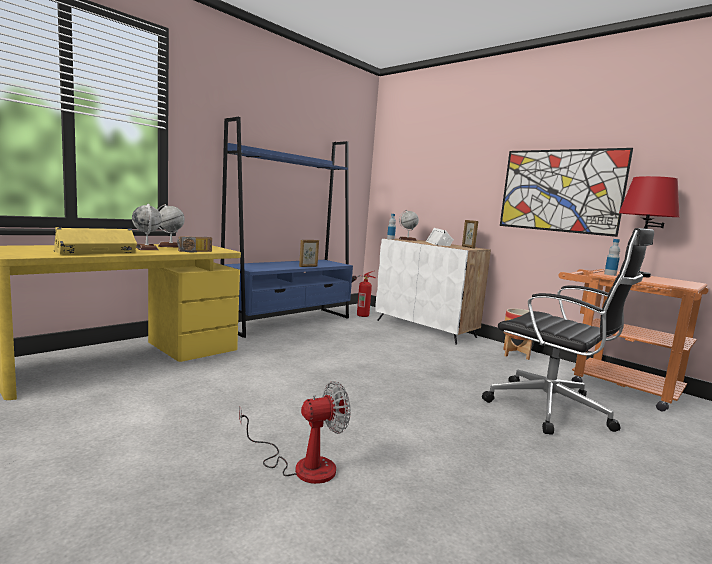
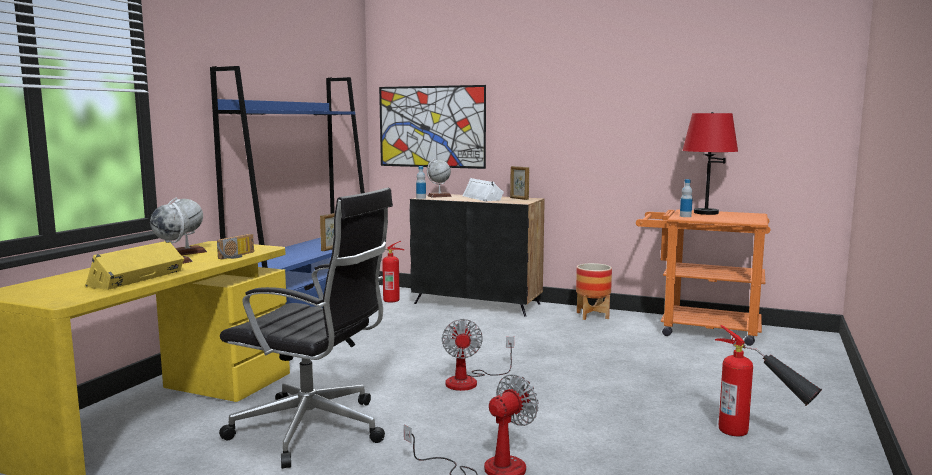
camera: 20 degrees left, 0 degrees up
white cabinet [376,239,491,345] -> black cabinet [410,194,545,317]
black office chair [482,228,654,435] -> black office chair moved to [219,188,393,469]
picture [500,148,633,237] -> picture moved to [379,85,486,169]
none -> fan [442,319,514,391]
none -> fire extinguisher [715,325,822,436]

